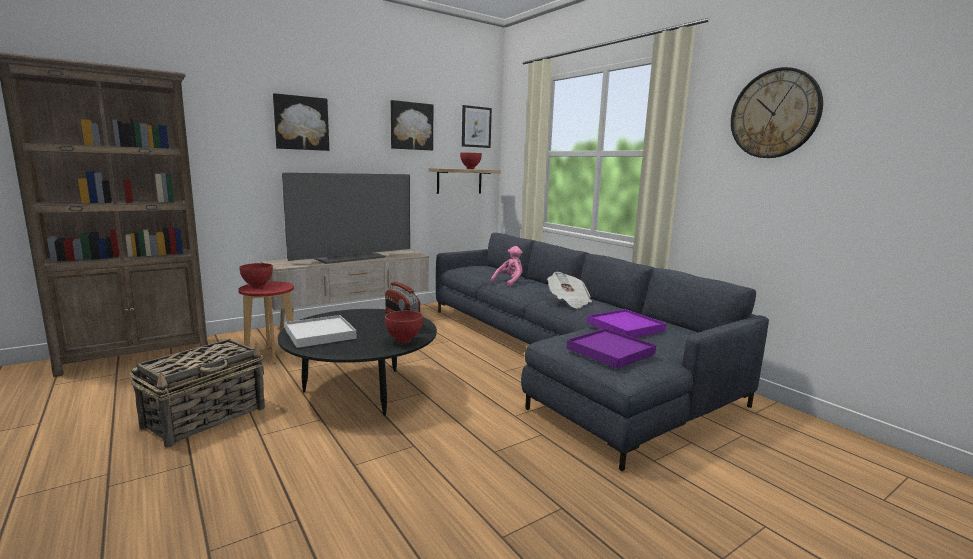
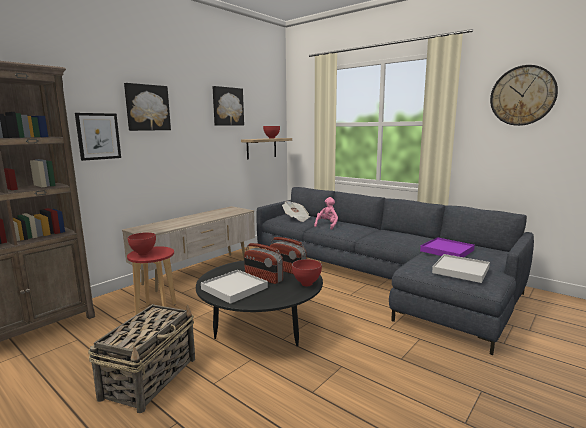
camera: 15 degrees left, 0 degrees up
television [282,173,410,264] -> none
picture [462,105,492,148] -> picture moved to [75,113,121,161]
newspaper [547,272,592,309] -> newspaper moved to [282,201,310,222]
purple tray [567,328,656,368] -> white tray [432,254,490,283]
none -> radio [244,243,283,284]

